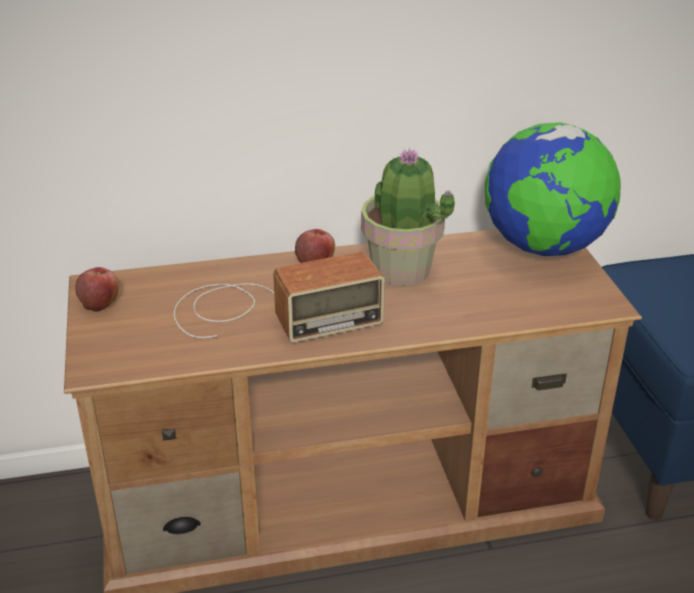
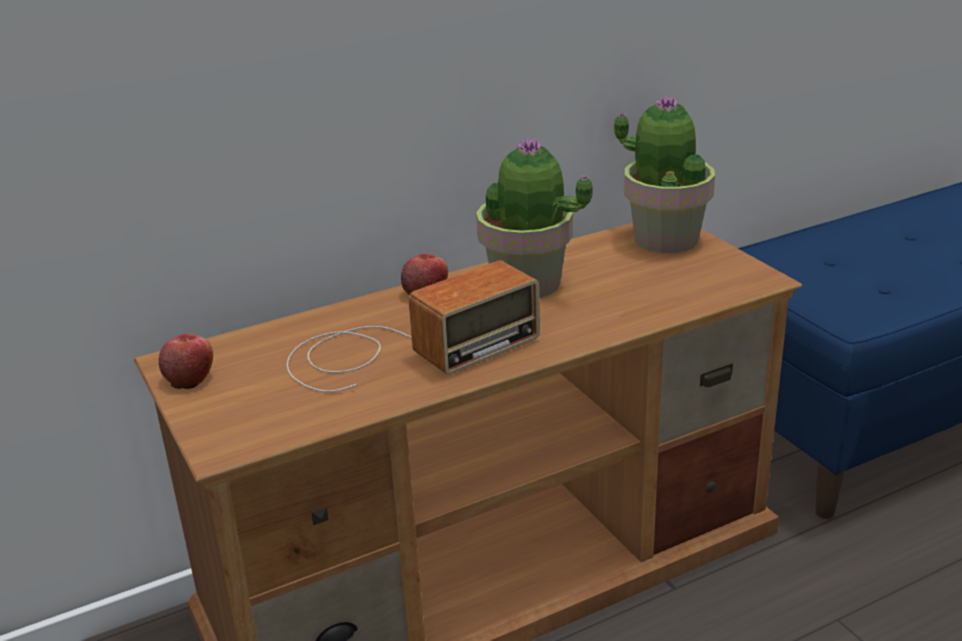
camera: 15 degrees left, 5 degrees down
globe [485,122,621,256] -> potted plant [614,94,715,253]

